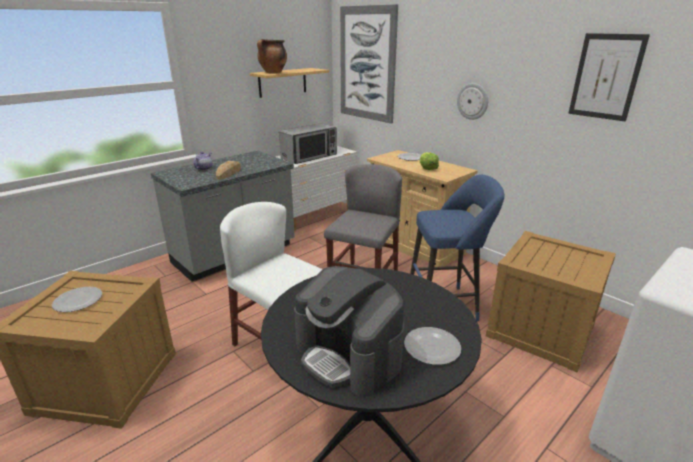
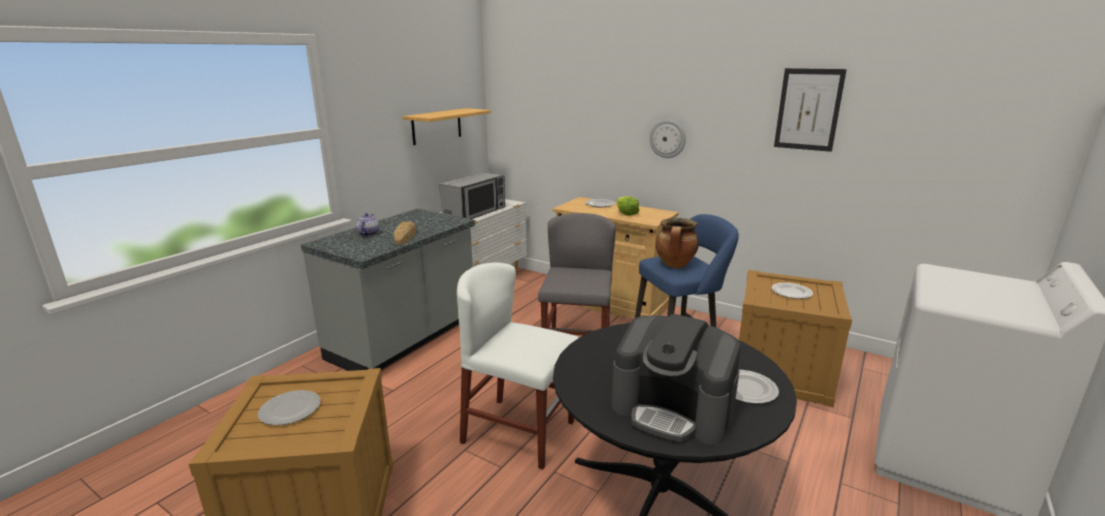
camera: 15 degrees left, 5 degrees down
cooking pot [257,39,287,74] -> cooking pot moved to [655,218,699,268]
picture [340,4,398,124] -> none
none -> plate [772,283,813,299]

